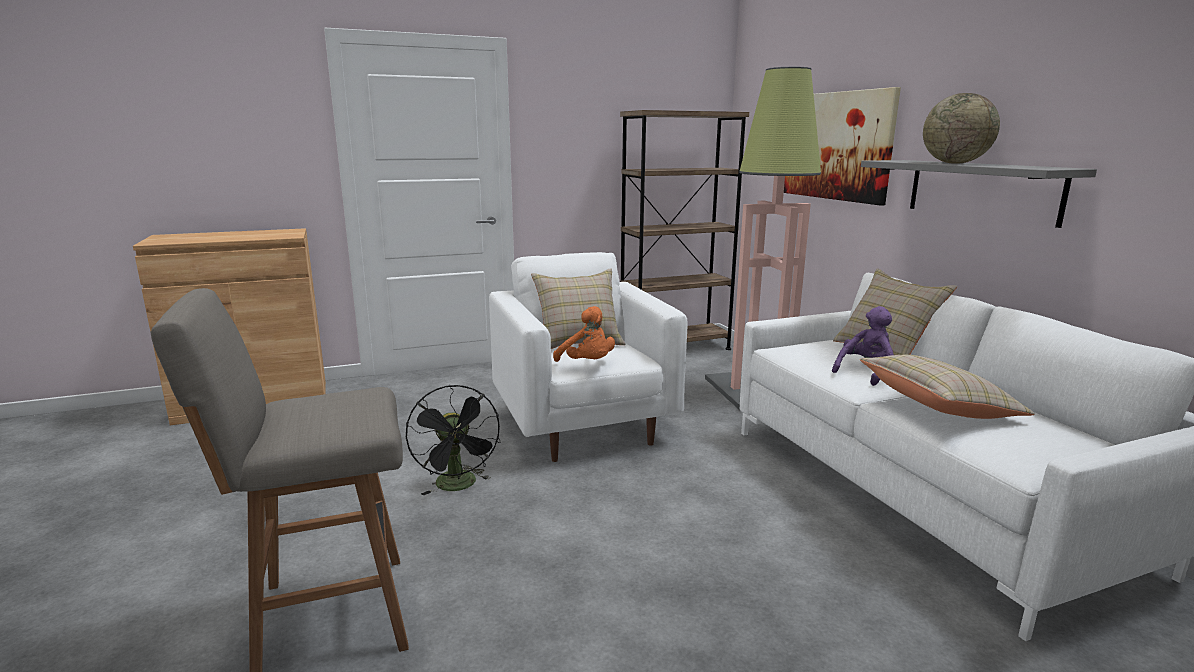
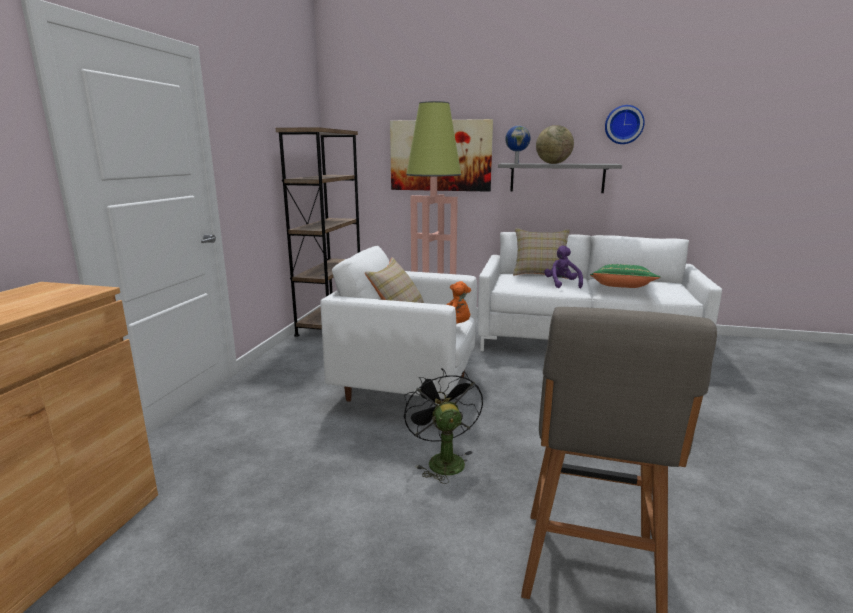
camera: 55 degrees left, 0 degrees up
black fan [406,385,500,495] -> black fan turned 120 degrees counterclockwise [404,368,483,484]
beige pillow [860,355,1035,419] -> green pillow [590,264,661,288]
none -> globe [505,126,530,164]
none -> wall clock [605,105,645,144]

